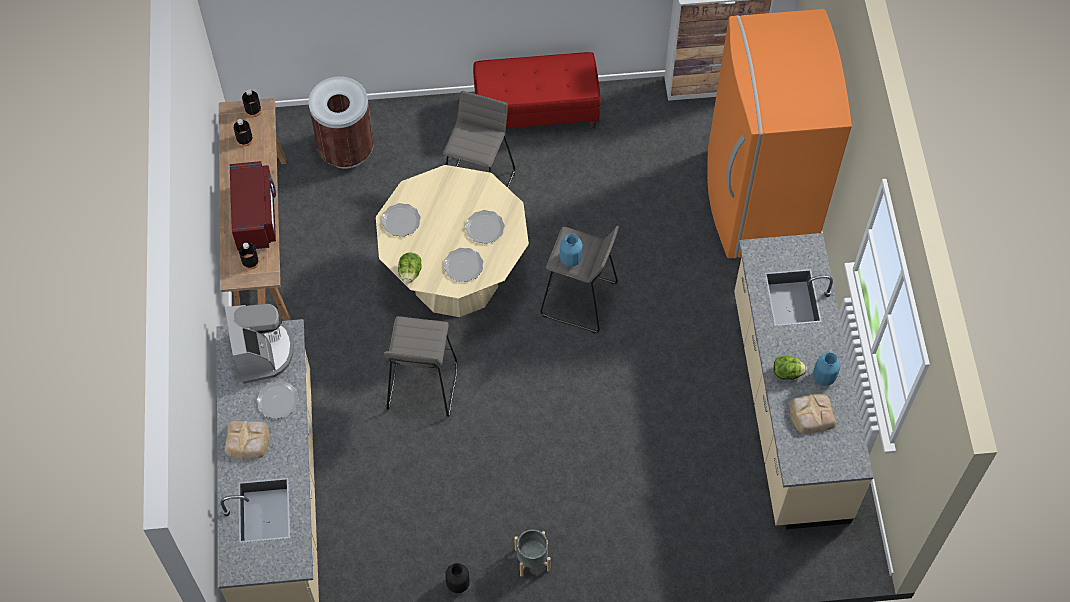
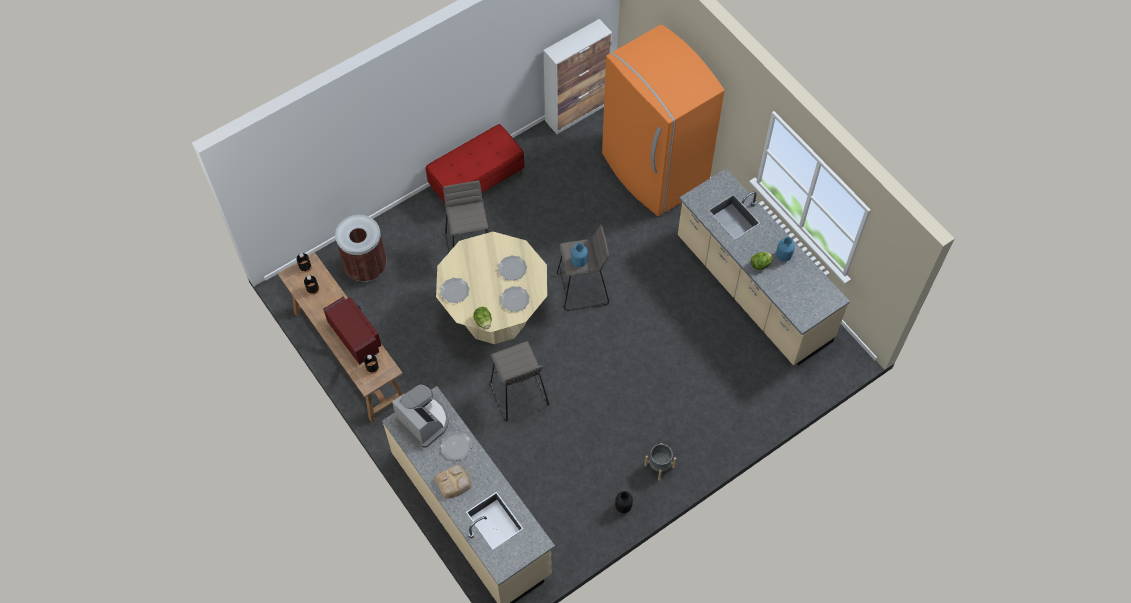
camera: 30 degrees left, 0 degrees up
bread [790,394,836,434] -> none

